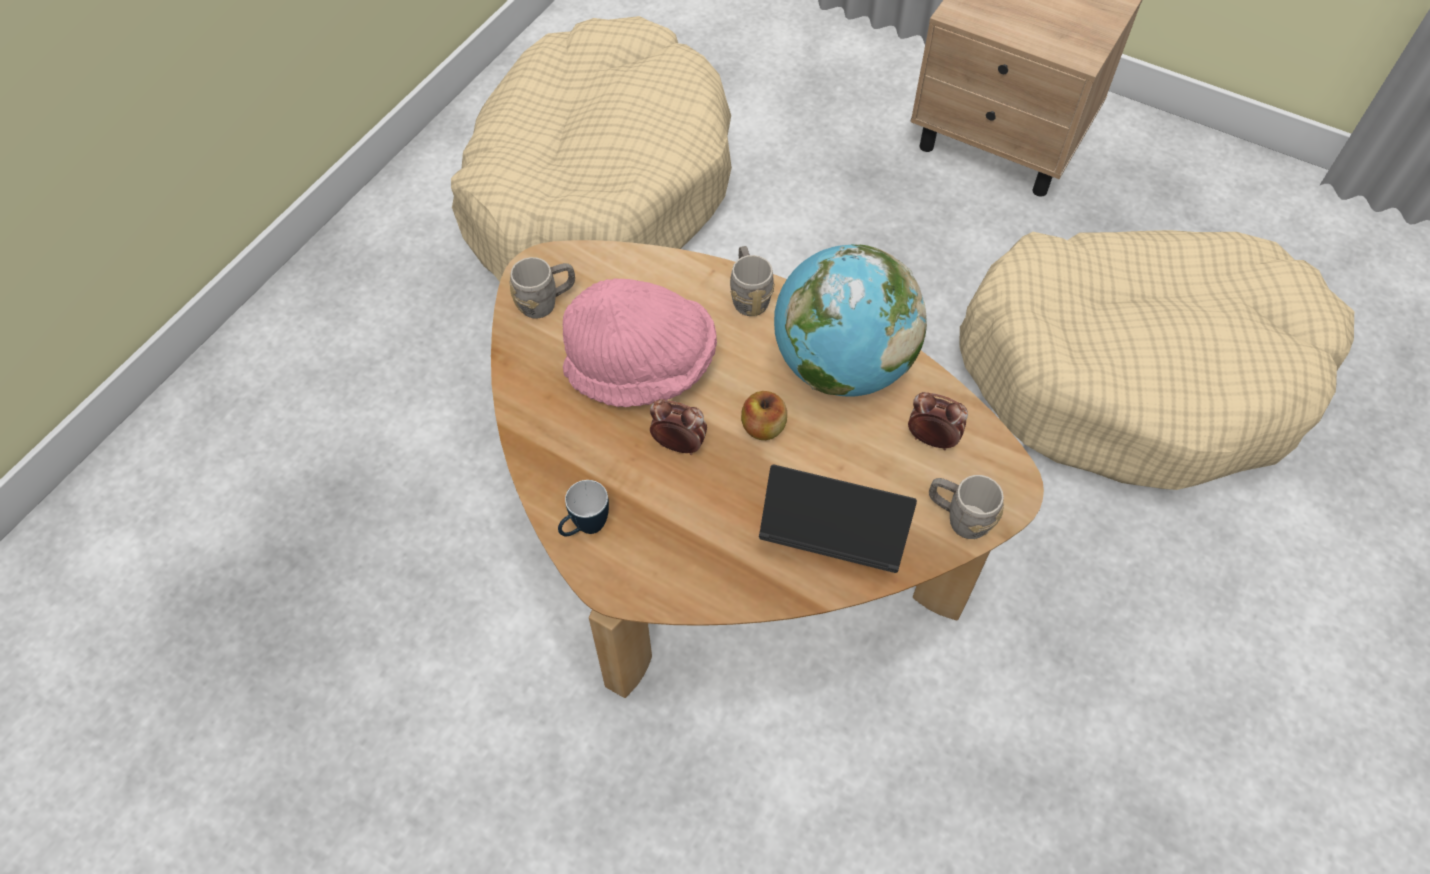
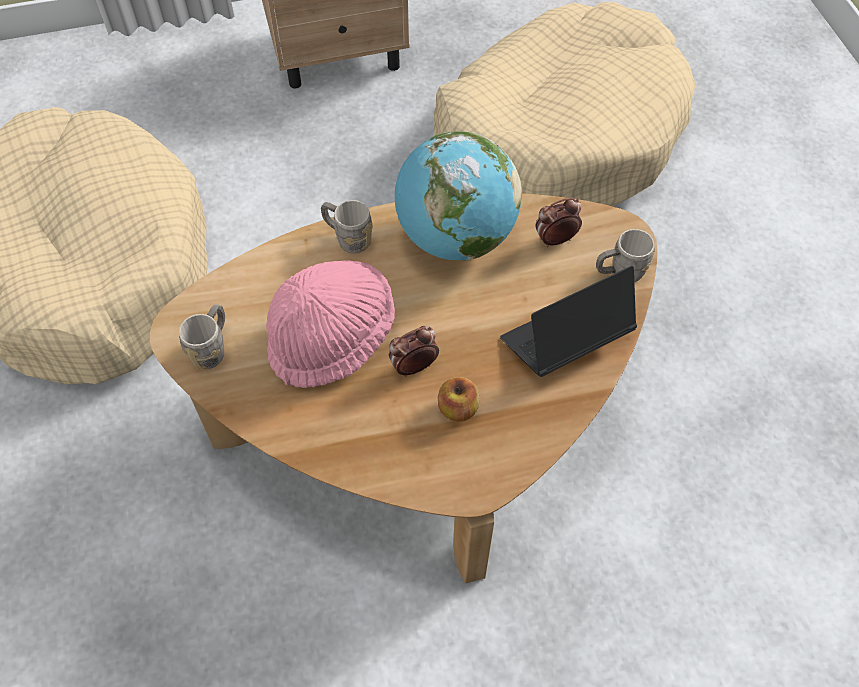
camera: 45 degrees left, 0 degrees up
mug [558,480,609,536] -> none
apple [741,391,787,440] -> apple moved to [438,377,480,422]

